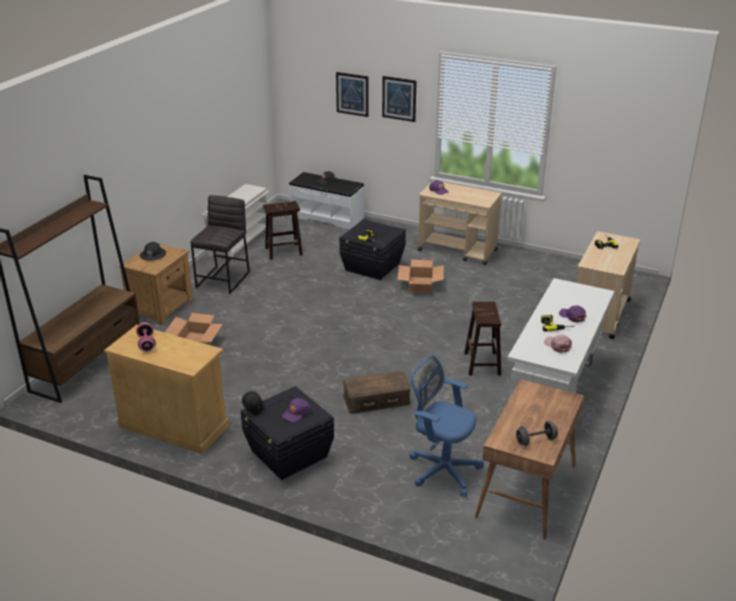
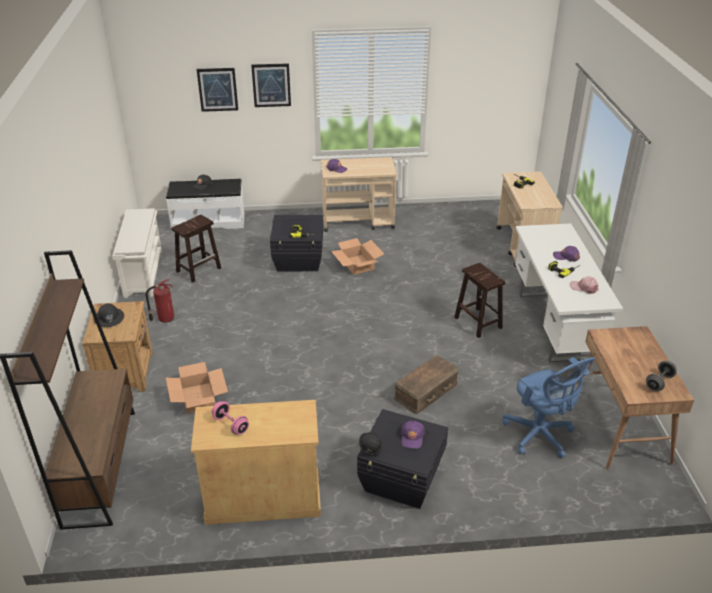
camera: 30 degrees left, 5 degrees up
grey stool [191,195,250,294] -> fire extinguisher [146,279,174,323]
blue office chair [410,355,484,497] -> blue office chair turned 120 degrees counterclockwise [503,357,595,458]

